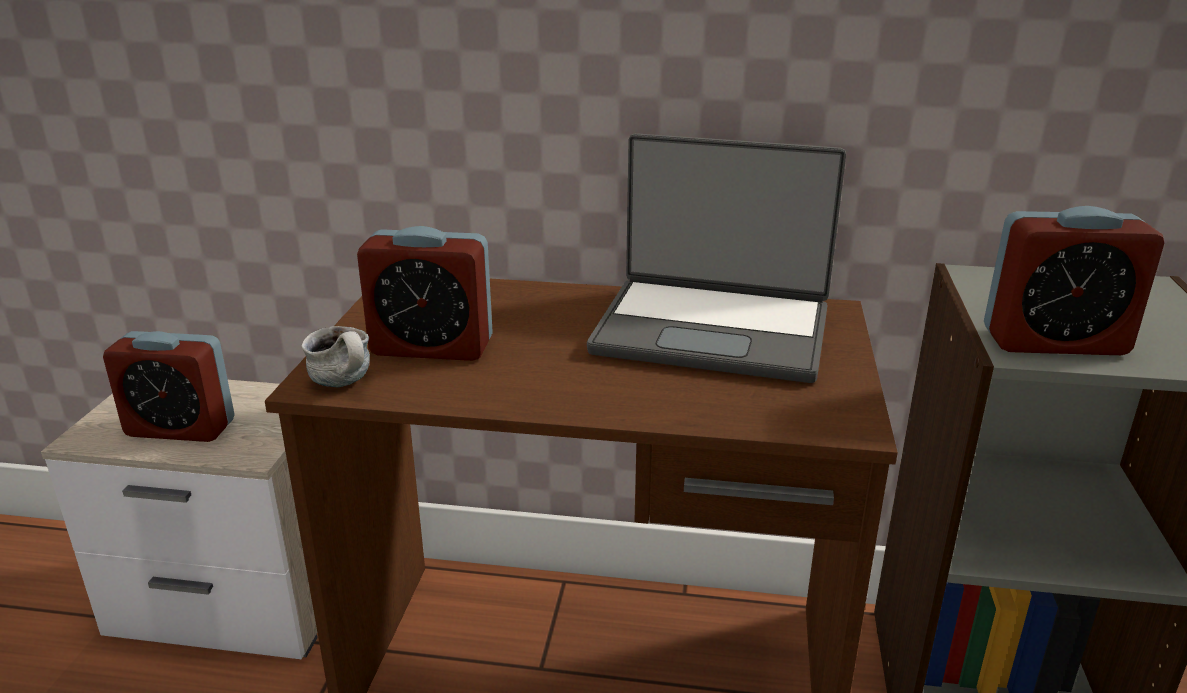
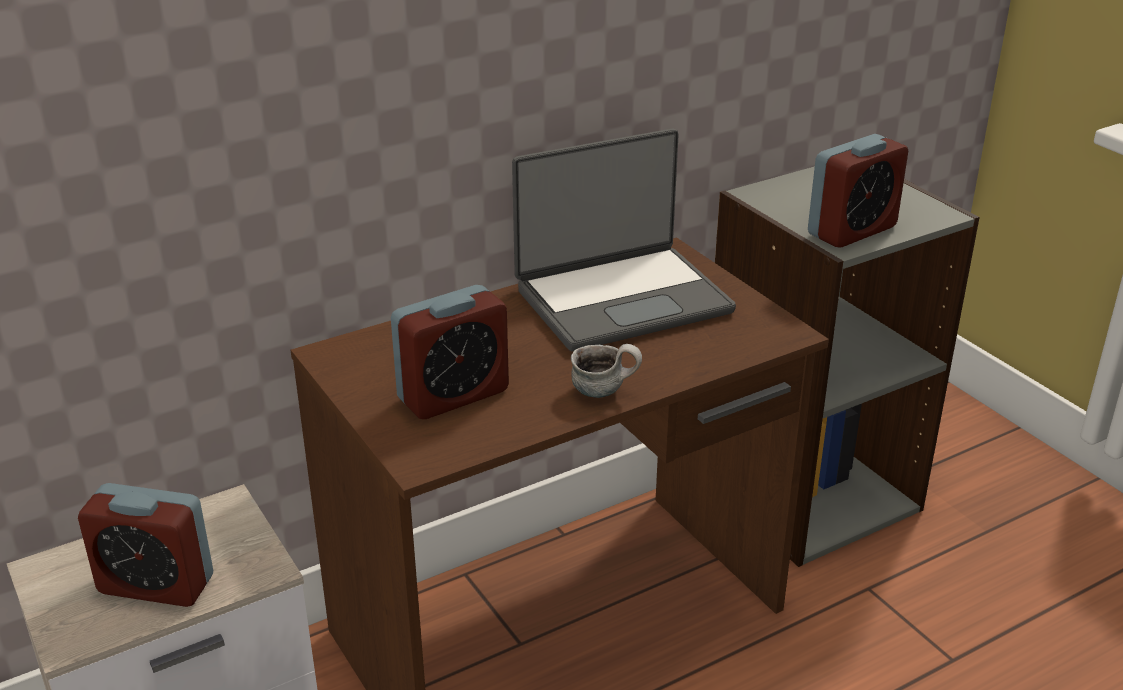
camera: 40 degrees left, 5 degrees up
alarm clock [103,331,234,442] -> alarm clock turned 45 degrees clockwise [78,483,213,607]
mug [301,326,370,387] -> mug moved to [571,344,642,398]

